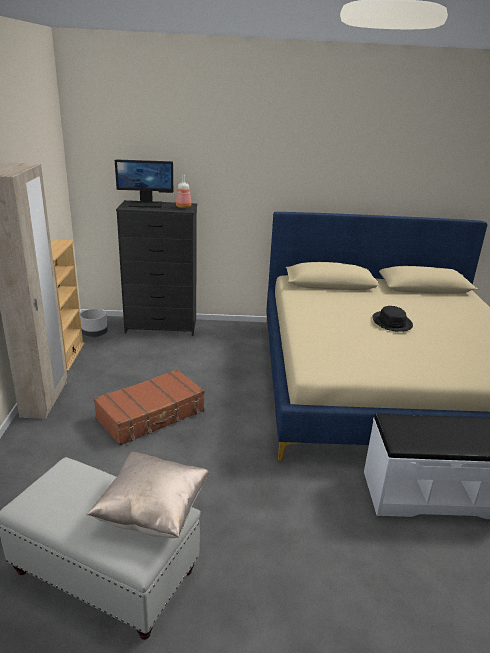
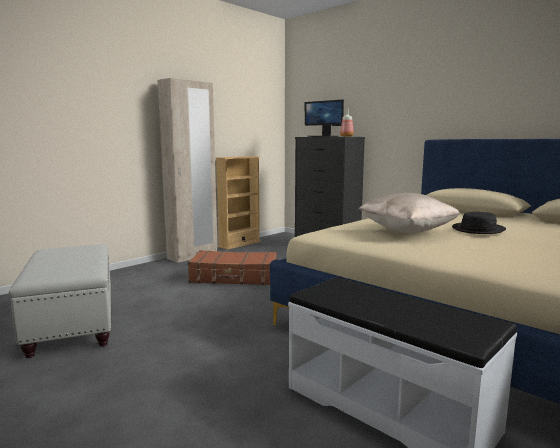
camera: 45 degrees right, 15 degrees down
grey planter [80,309,108,337] -> none
beige pillow [87,452,210,538] -> beige pillow moved to [359,193,460,233]

